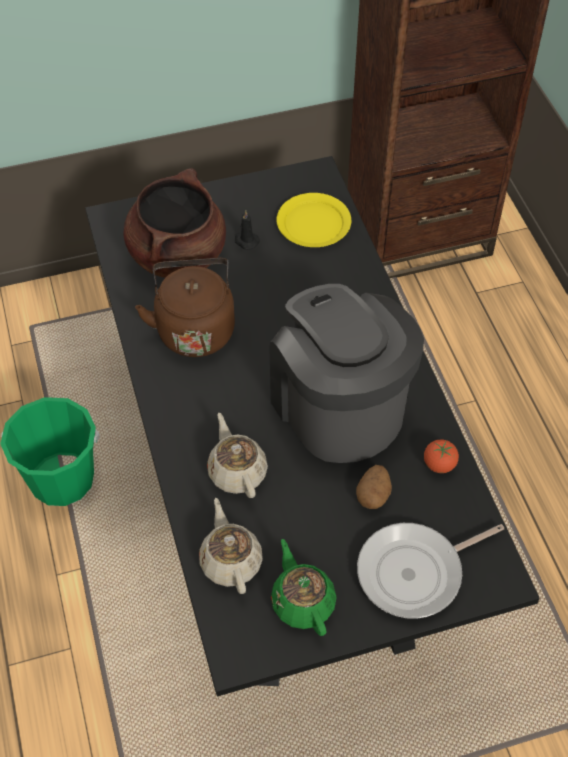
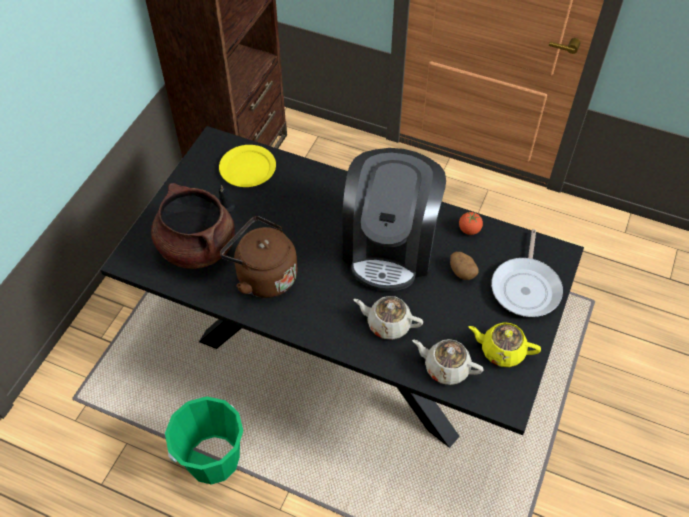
camera: 50 degrees left, 0 degrees up
coffee machine [269,284,424,463] -> coffee machine turned 90 degrees counterclockwise [342,148,446,291]
green teapot [271,539,337,636] -> yellow teapot [469,322,541,367]

